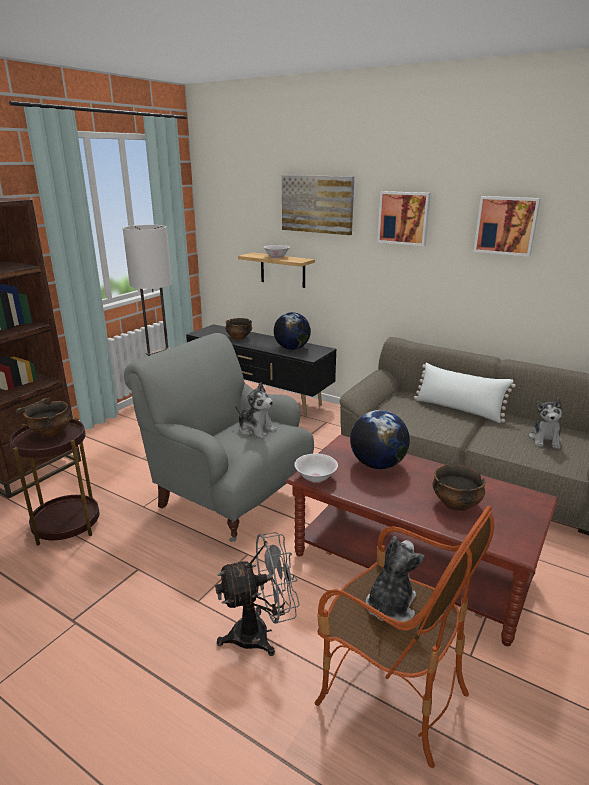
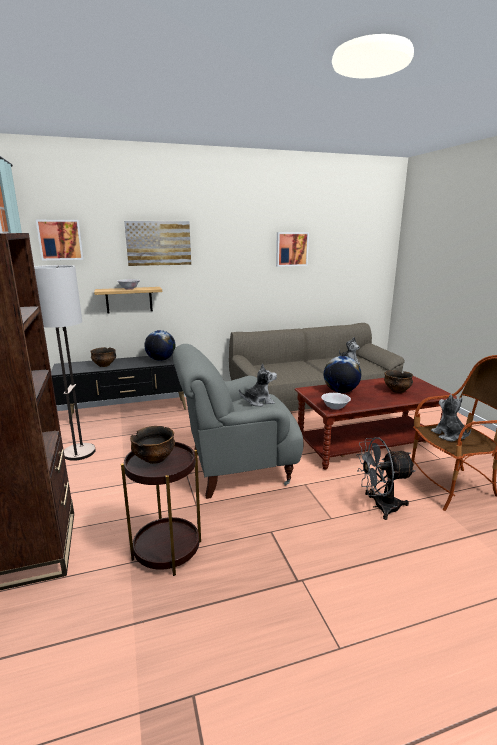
camera: 50 degrees left, 5 degrees down
grey fan [215,532,300,656] -> grey fan turned 120 degrees counterclockwise [356,437,415,520]
picture [377,191,431,246] -> picture moved to [36,220,84,260]
white pillow [414,362,516,423] -> none

